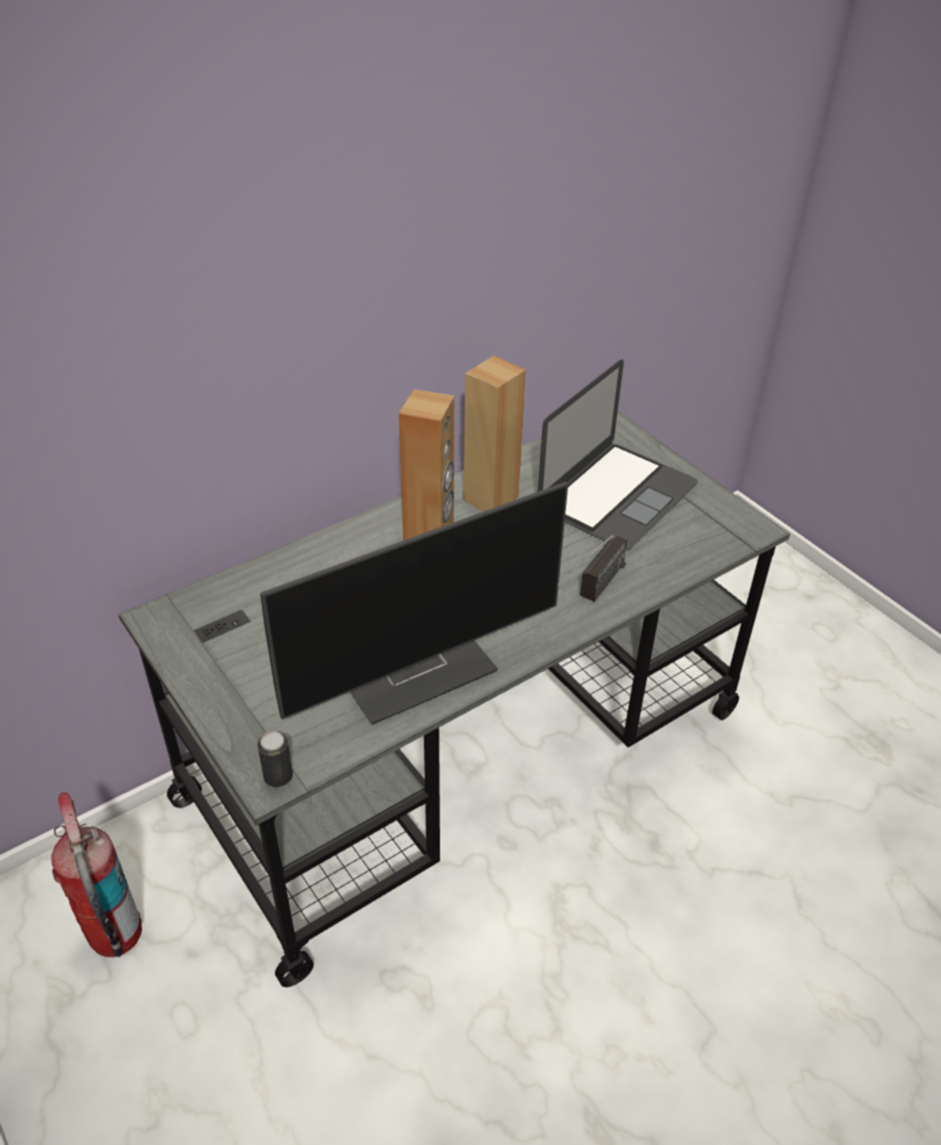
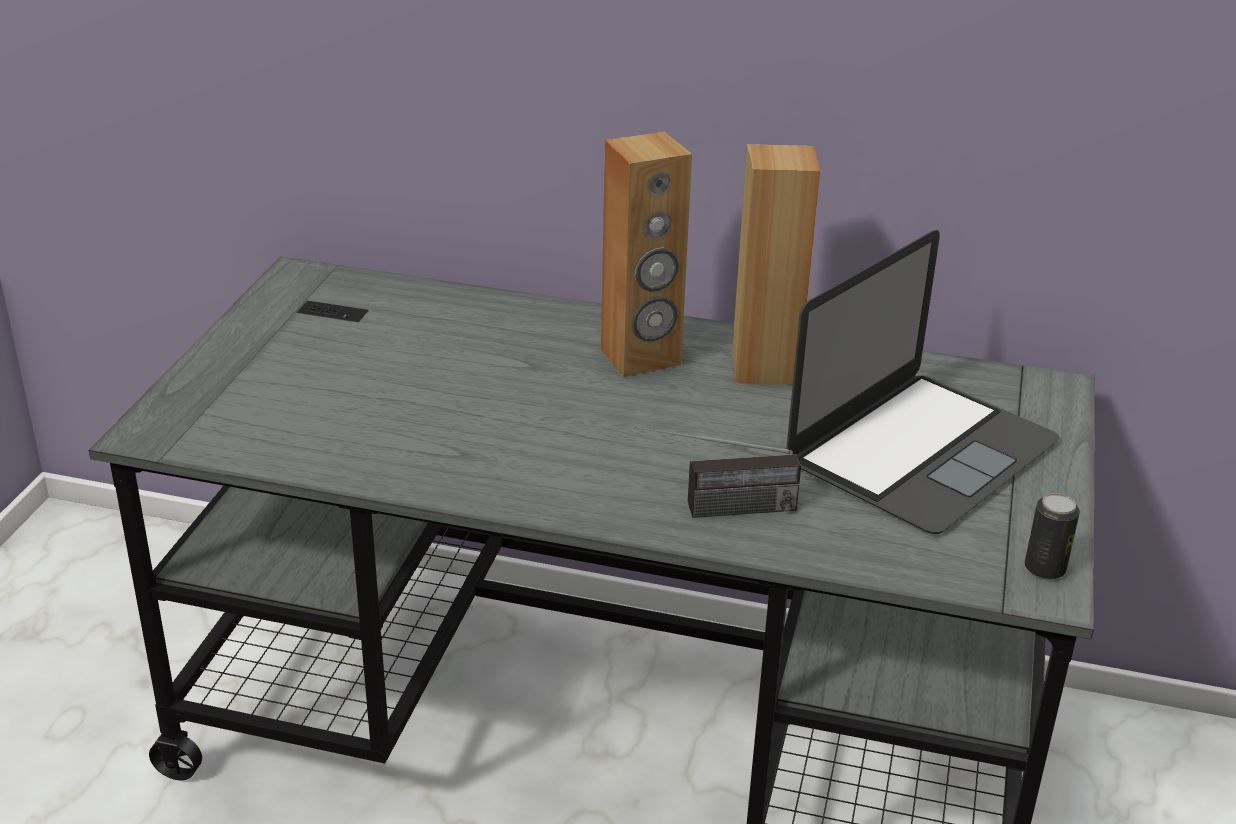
camera: 50 degrees right, 10 degrees down
fire extinguisher [51,792,142,957] -> none
can [258,731,293,787] -> can moved to [1025,493,1080,580]
monitor [260,482,568,725] -> none
laptop [538,360,698,550] -> laptop turned 45 degrees counterclockwise [786,230,1060,534]

